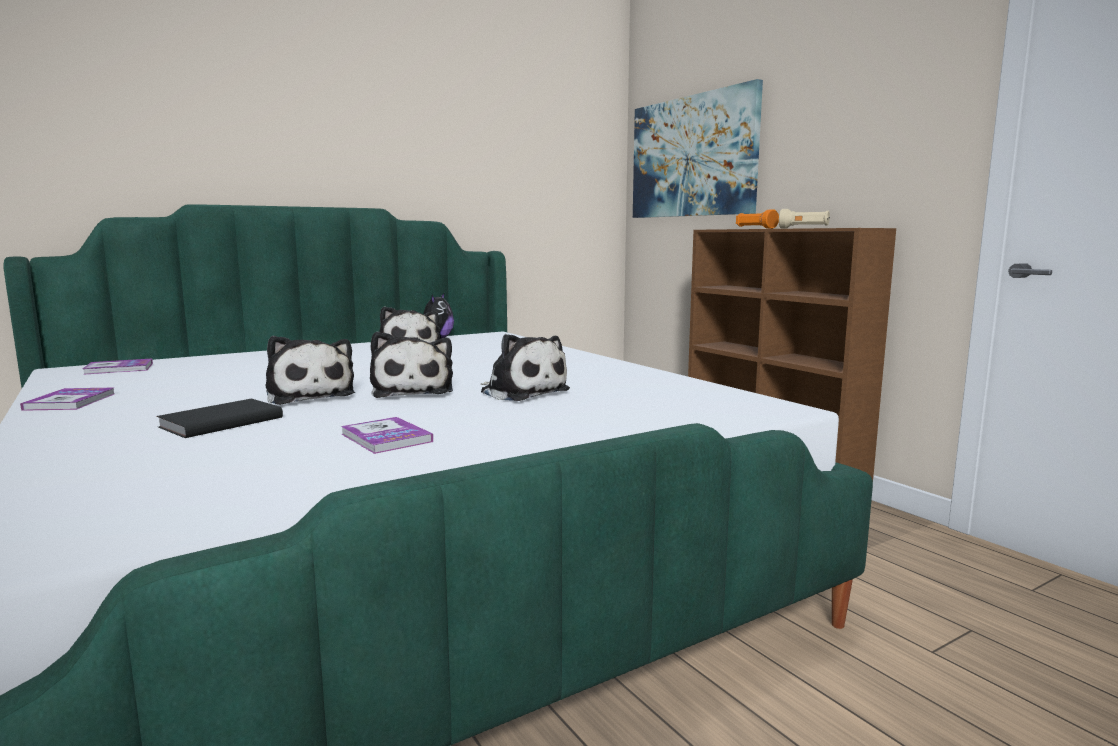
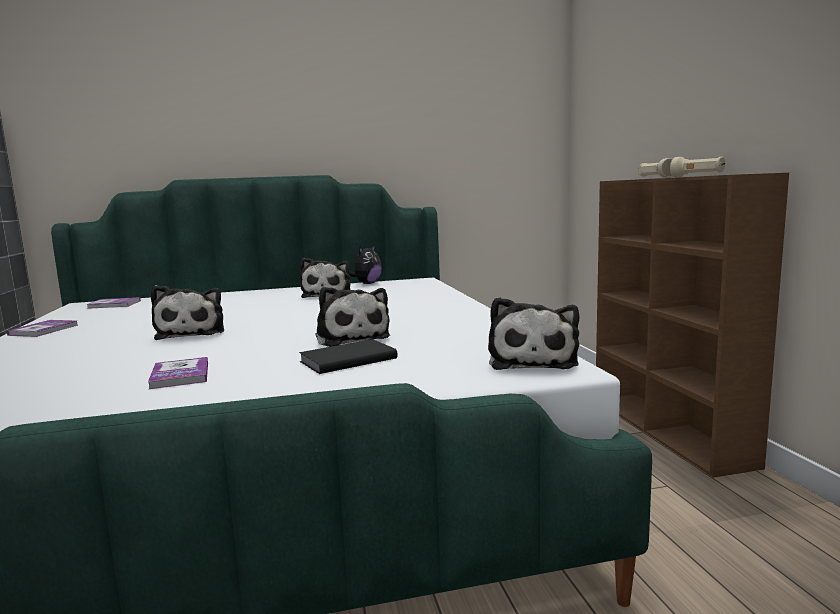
camera: 20 degrees right, 0 degrees up
black book [156,399,283,438] -> black book moved to [299,339,397,374]
plush toy [370,331,453,398] -> plush toy moved to [488,297,579,370]
picture [633,79,763,218] -> none
orange flashlight [736,209,779,229] -> beige flashlight [638,158,673,178]

